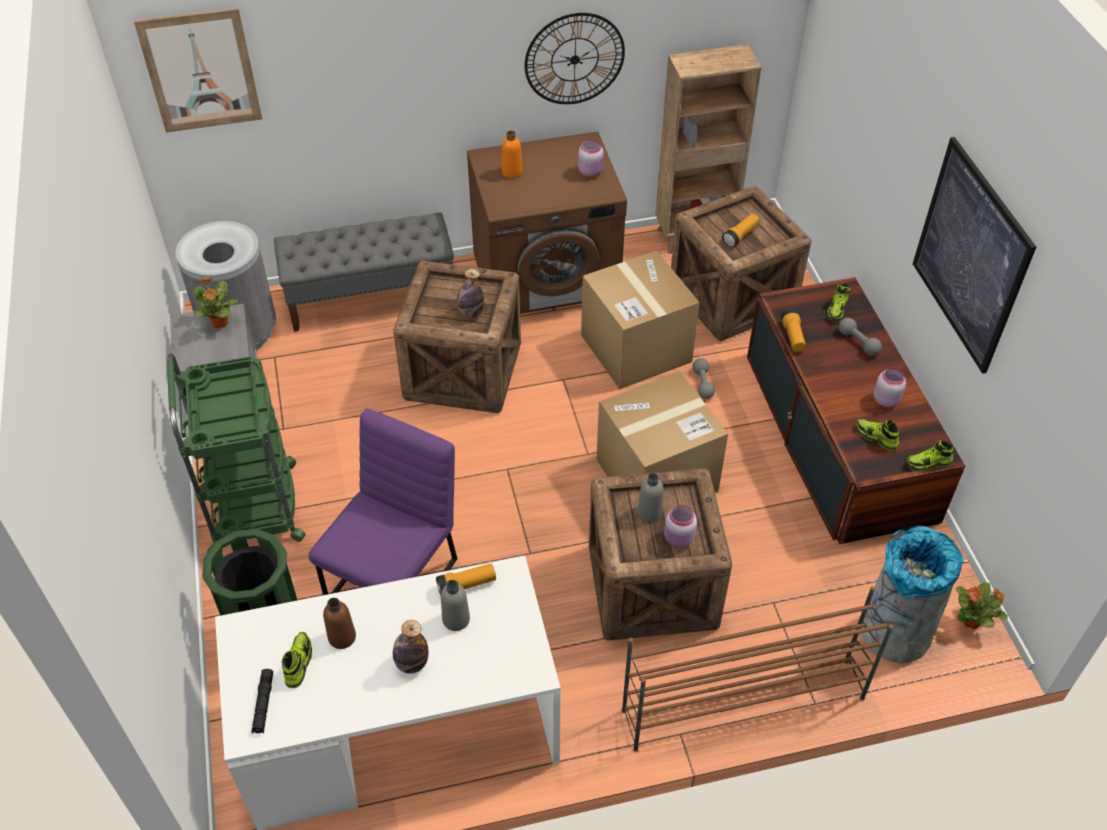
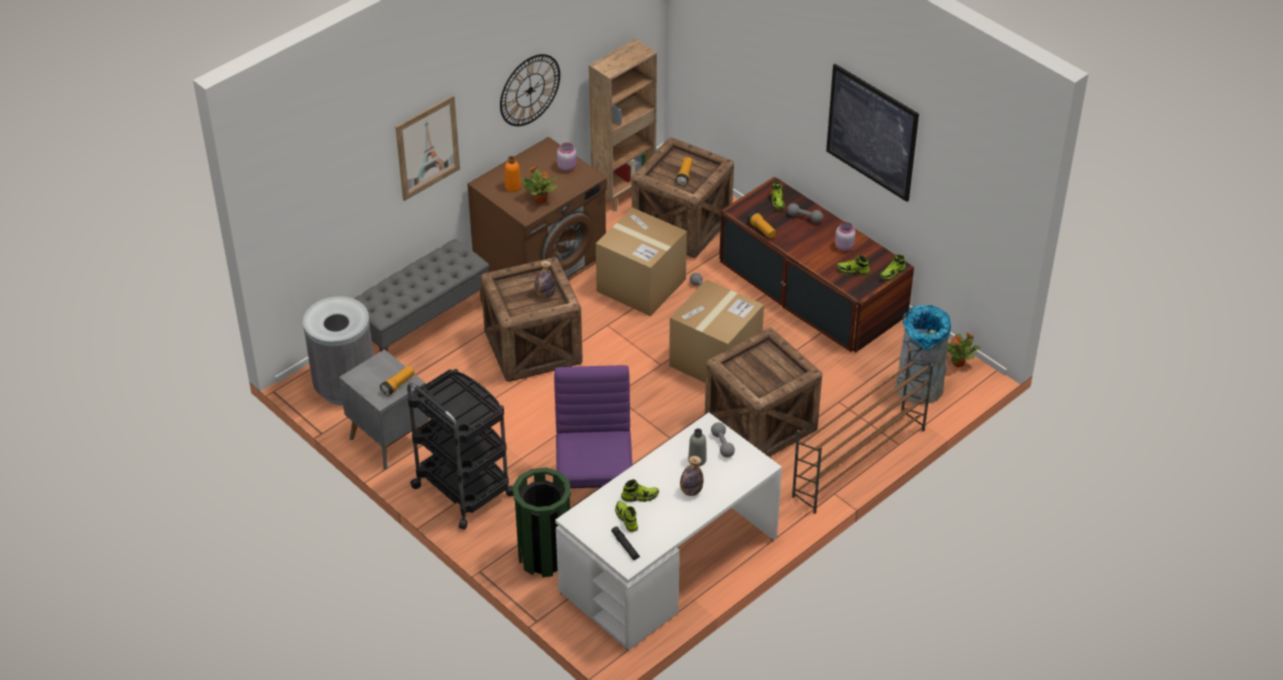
camera: 30 degrees left, 5 degrees down
picture [134,8,262,133] -> picture moved to [395,95,460,201]
green cart [167,353,306,553] -> black cart [407,369,514,530]
potted plant [194,277,238,328] -> potted plant moved to [522,166,558,204]
brown bottle [323,598,356,649] -> shoe [621,479,659,502]
flashlight [436,563,496,596] -> flashlight moved to [380,366,415,396]
grey bottle [637,473,664,522] -> none
pink jar [664,505,697,548] -> none
none -> grey dumbbell [711,422,735,457]

